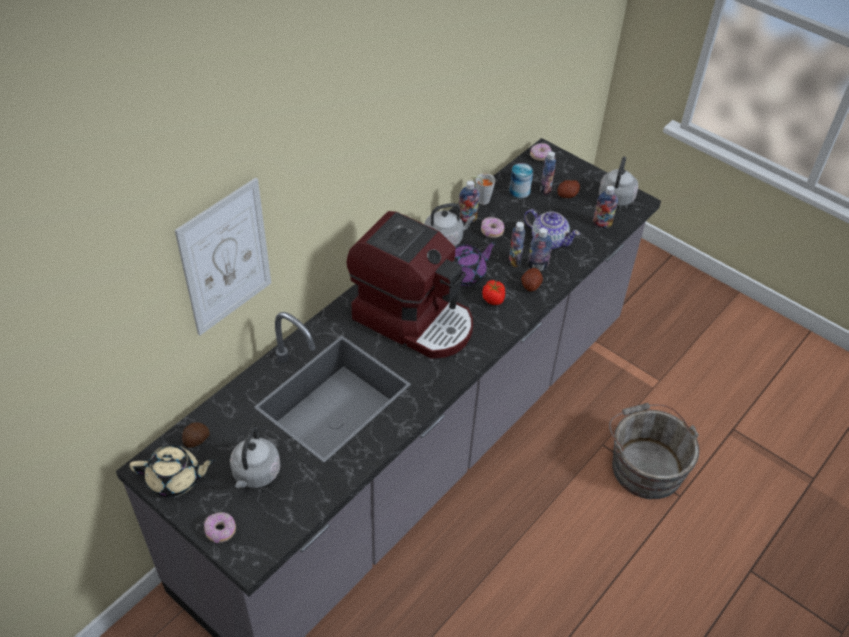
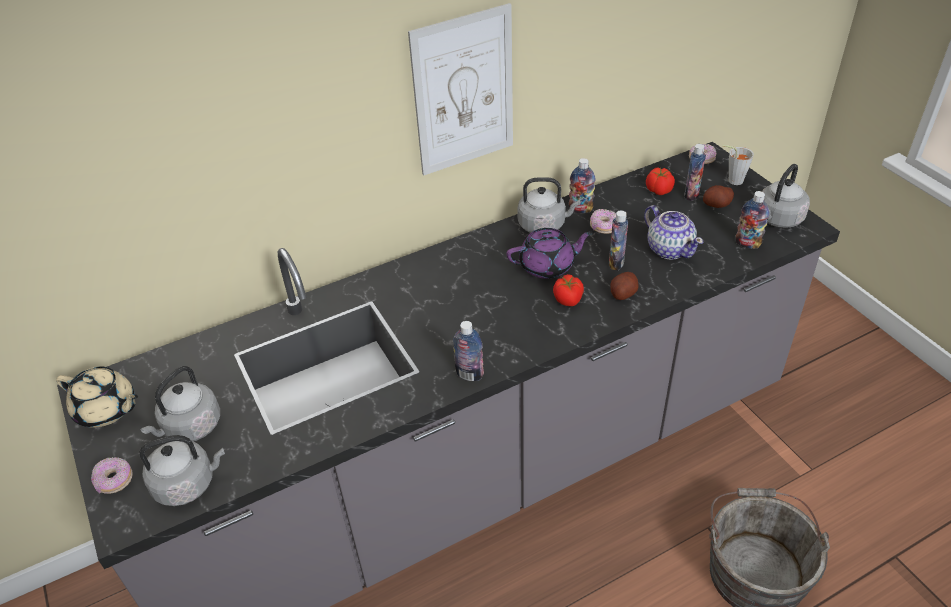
camera: 25 degrees right, 5 degrees down
picture [175,178,271,336] -> picture moved to [408,3,513,175]
potato [182,422,210,448] -> none
coffee machine [347,211,473,359] -> none
grey cup [470,174,495,205] -> grey cup moved to [723,145,754,185]
can [510,163,533,198] -> tomato [646,168,675,195]
bottle [528,228,553,271] -> bottle moved to [453,321,484,381]
none -> grey kettle [139,435,225,506]

